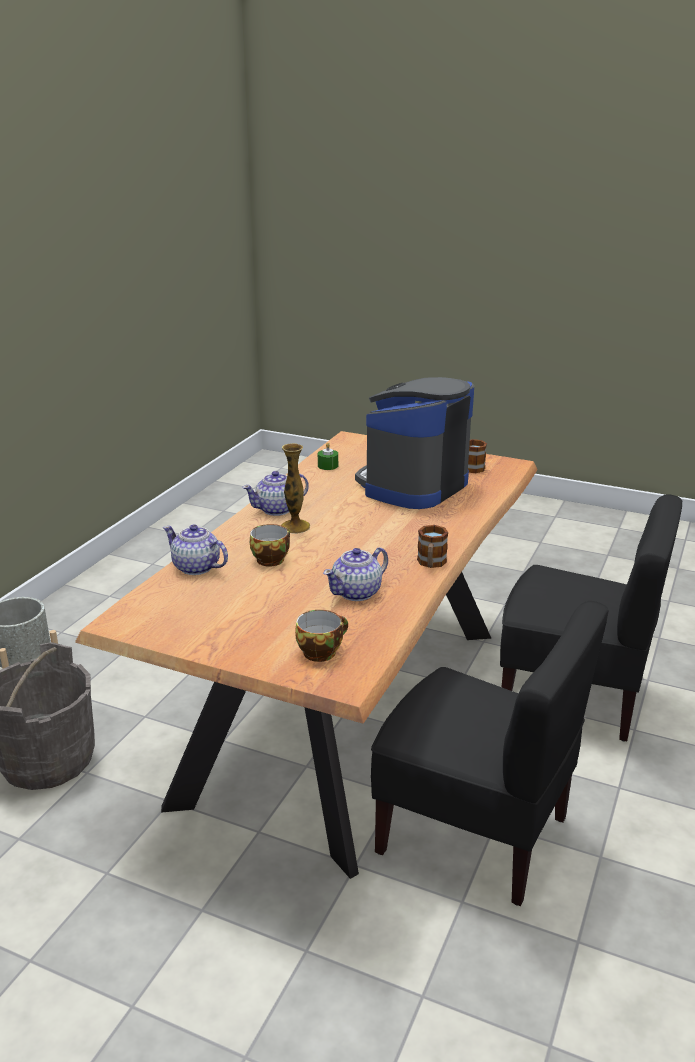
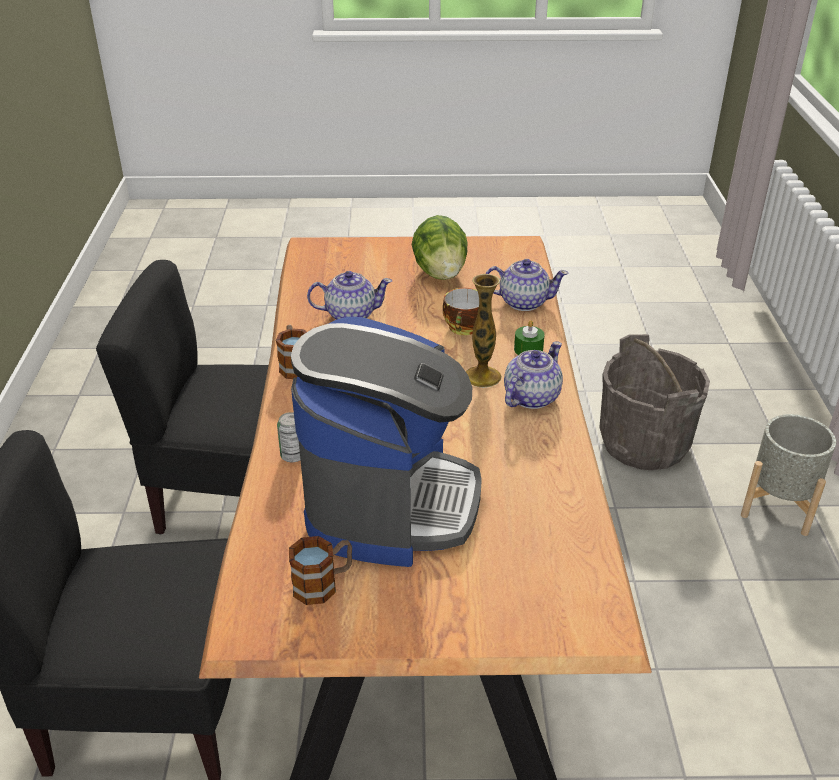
camera: 155 degrees right, 10 degrees up
cup [295,610,348,662] -> none
green candle [318,443,338,470] -> green candle moved to [514,320,545,355]
teapot [323,547,388,601] -> teapot turned 60 degrees clockwise [307,271,392,319]
none -> can [277,412,300,462]
none -> lettuce [412,215,468,280]

